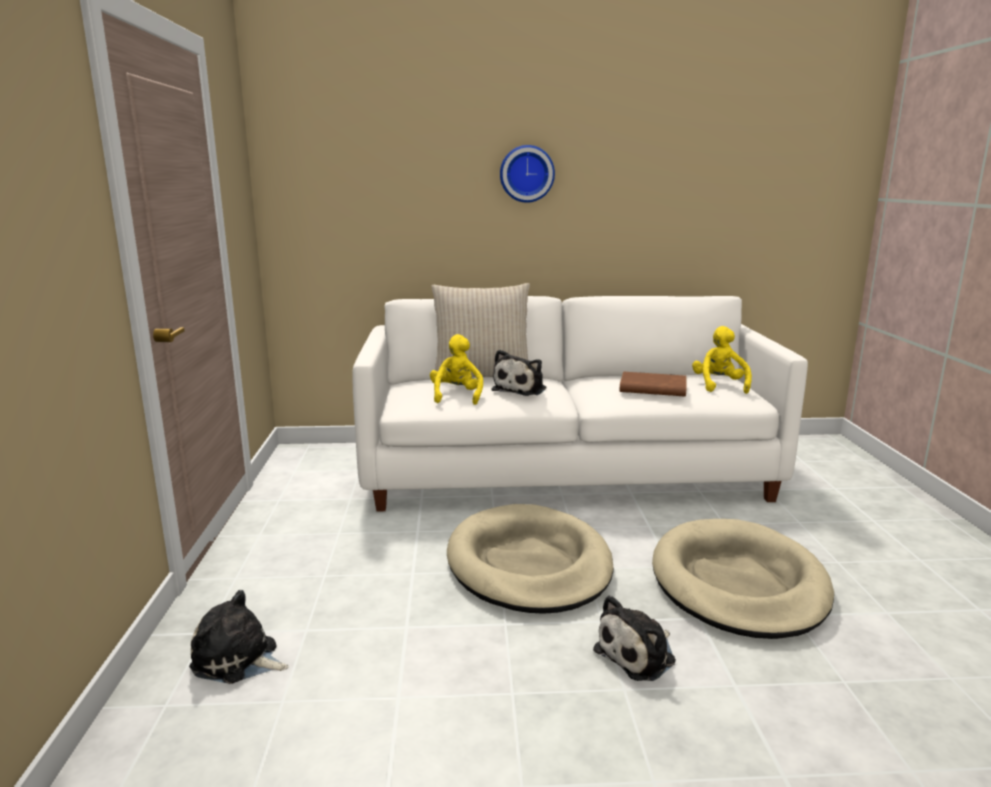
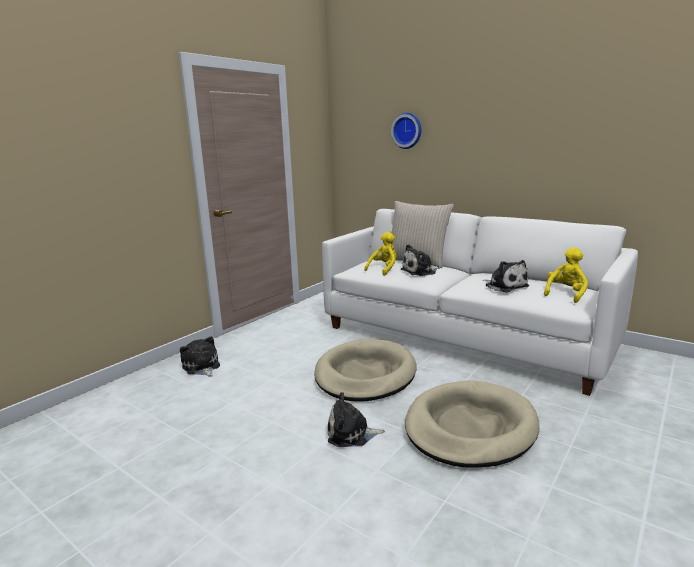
camera: 40 degrees right, 0 degrees up
wall clock [500,145,555,203] -> wall clock moved to [391,113,421,149]
brown book [619,372,687,397] -> plush toy [483,260,529,292]

